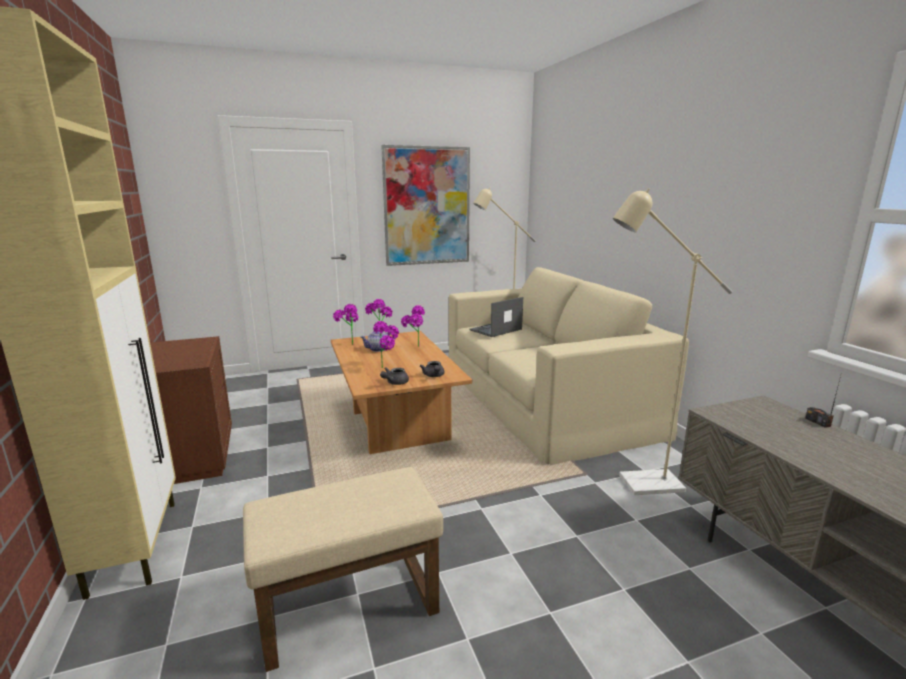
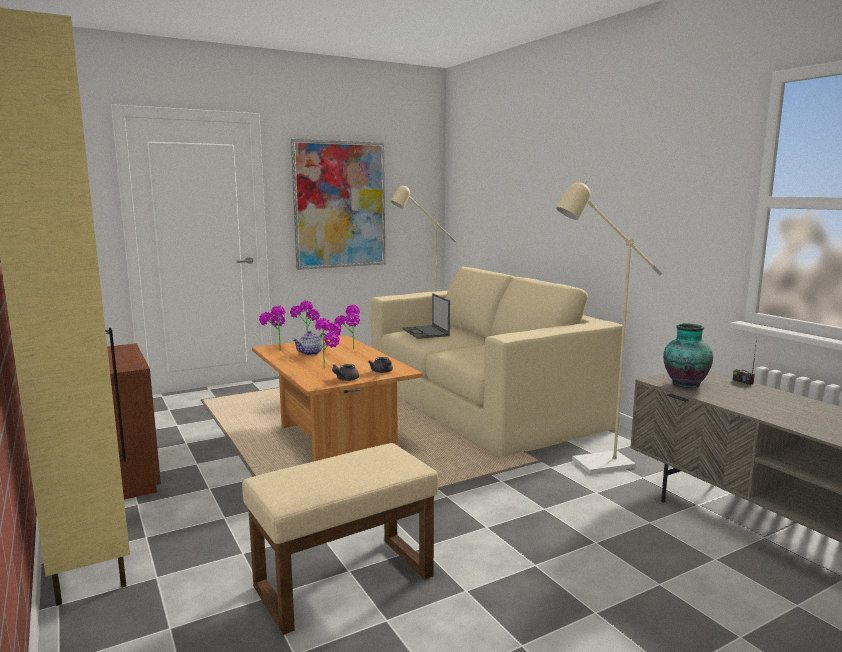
camera: 10 degrees left, 5 degrees down
laptop [469,297,523,337] -> laptop turned 60 degrees counterclockwise [402,293,450,339]
none -> vase [663,323,713,388]

